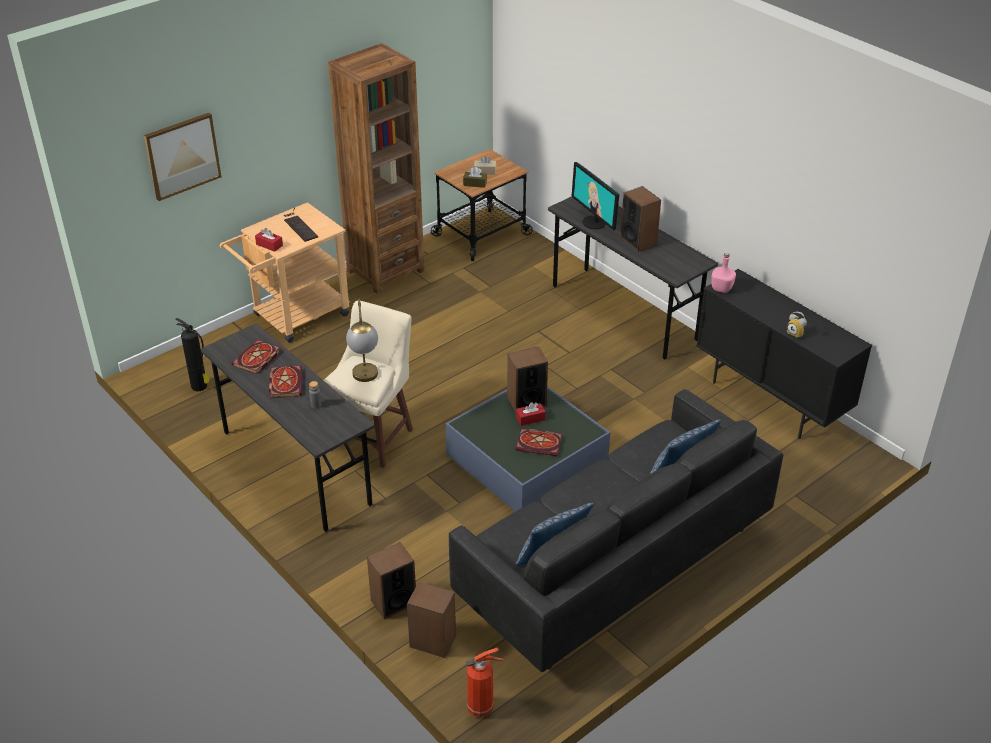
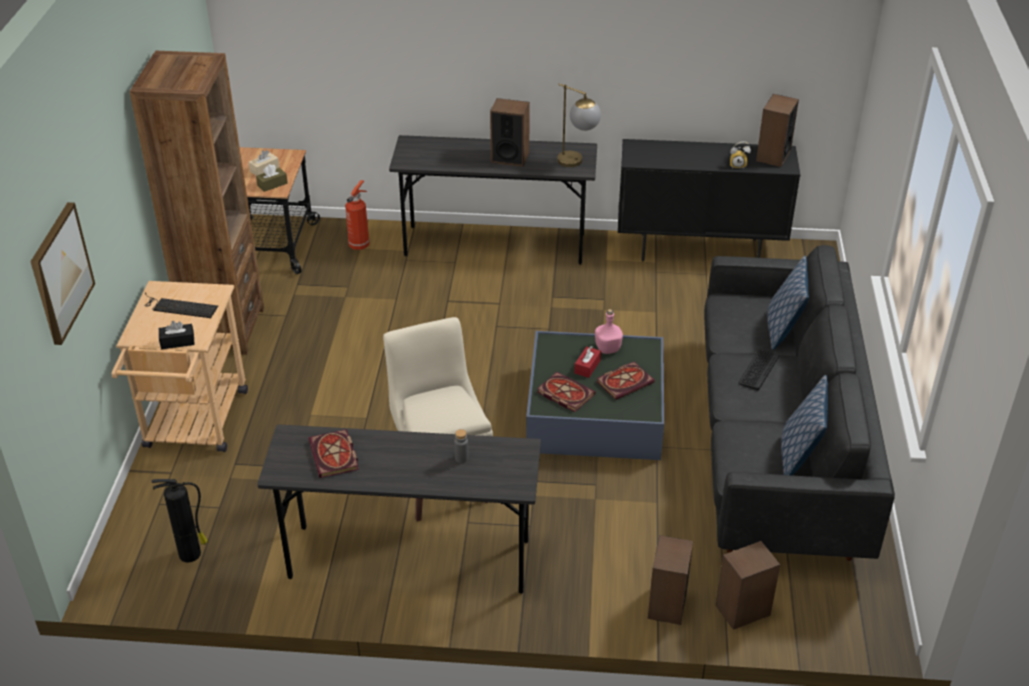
camera: 45 degrees left, 0 degrees up
red tissue box [255,228,283,252] -> black tissue box [159,321,194,349]
book [269,365,302,398] -> book moved to [537,372,596,412]
table lamp [346,299,378,382] -> table lamp moved to [557,84,601,167]
fire extinguisher [466,647,504,717] -> fire extinguisher moved to [345,180,370,250]
speaker [507,347,548,413] -> speaker moved to [756,94,799,167]
monitor [571,162,619,230] -> none
pink bottle [711,253,736,293] -> pink bottle moved to [595,309,623,354]
none -> keyboard [739,350,779,391]

